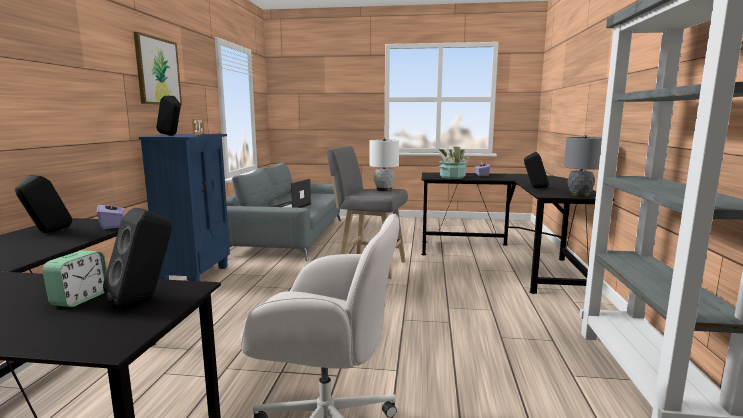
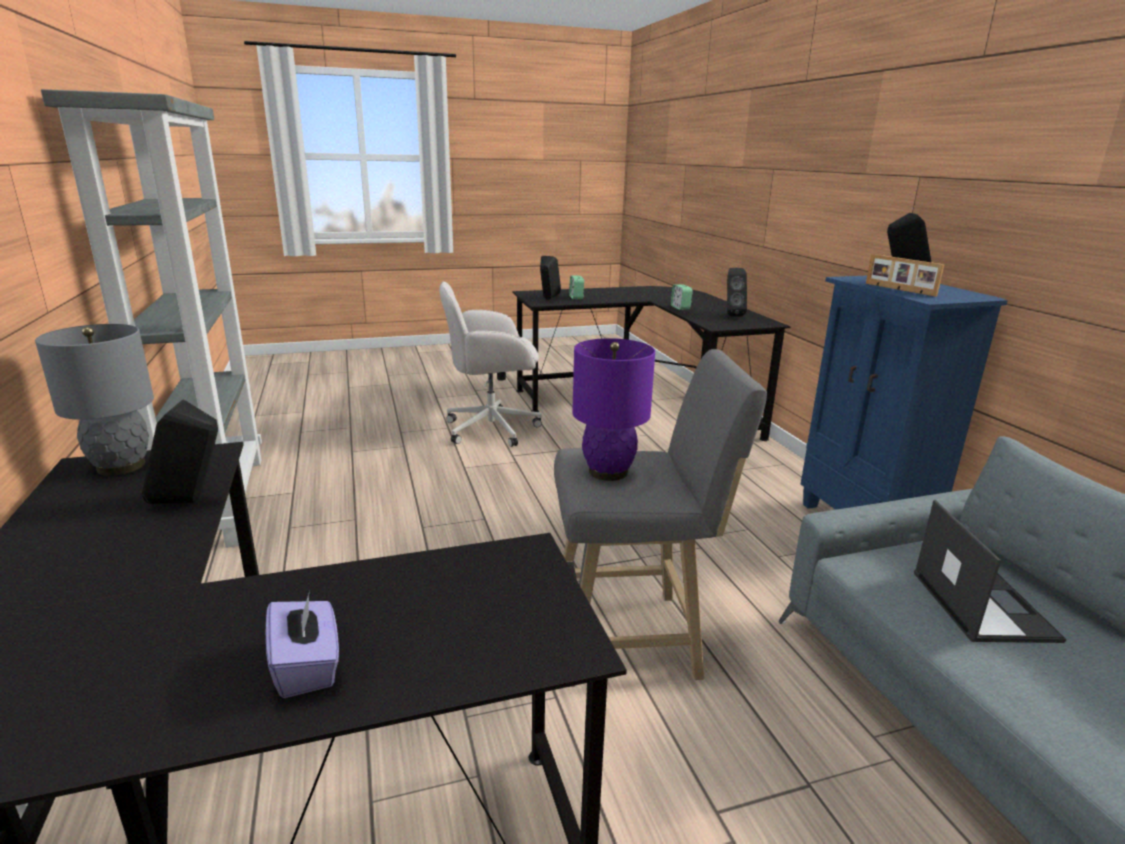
camera: 155 degrees right, 10 degrees up
purple tissue box [97,199,125,229] -> none
picture [134,32,182,105] -> none
white table lamp [370,138,399,191] -> purple table lamp [572,338,655,481]
potted plant [438,146,469,179] -> none
none -> alarm clock [671,284,693,310]

